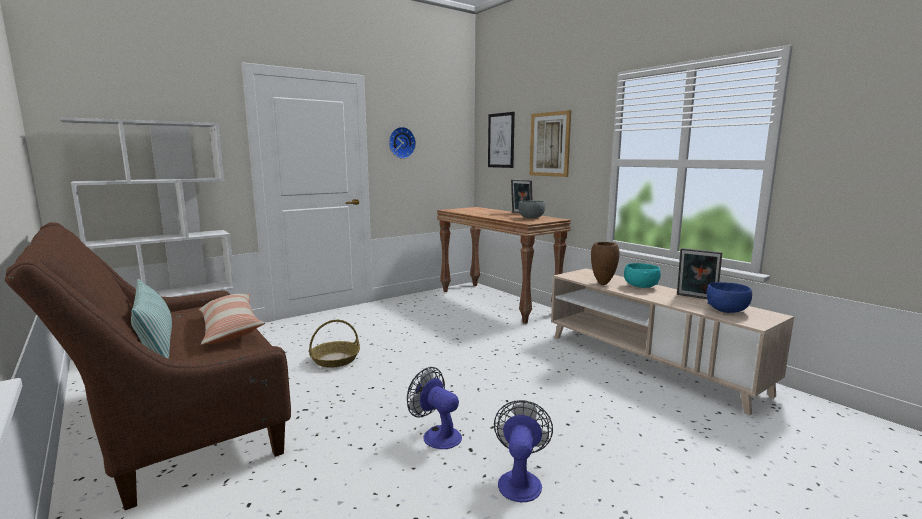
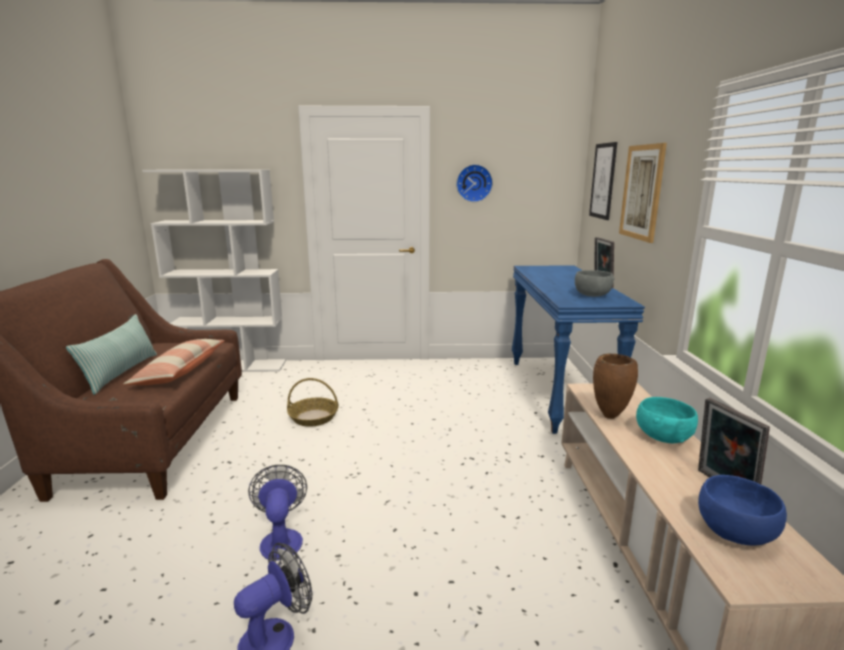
camera: 35 degrees right, 5 degrees up
brown console table [437,207,571,324] -> blue console table [512,265,645,434]

